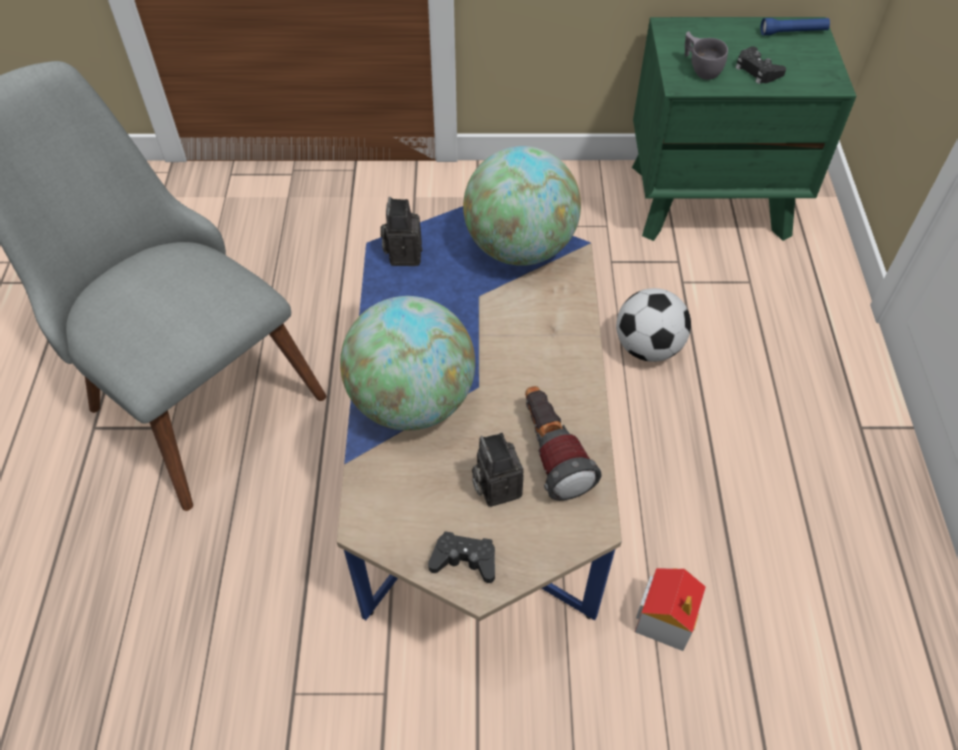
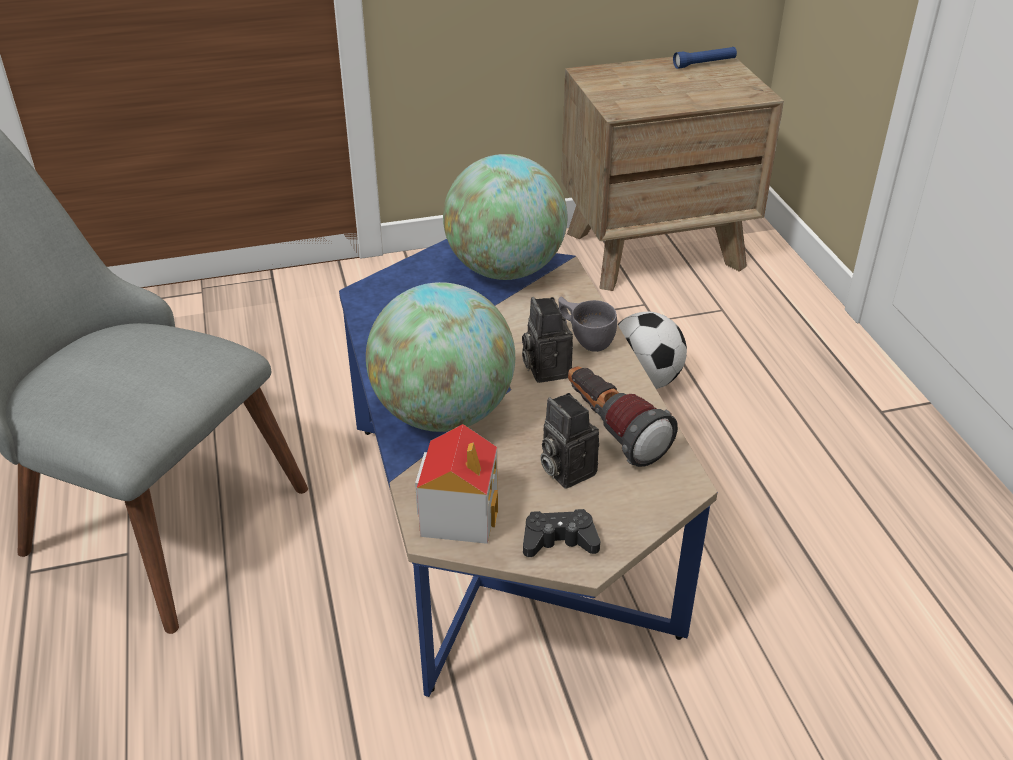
camera: 15 degrees left, 15 degrees down
camera [380,197,422,266] -> camera moved to [522,297,573,383]
green nightstand [632,17,856,241] -> brown nightstand [561,57,784,291]
toy house [635,568,706,651] -> toy house moved to [415,424,498,544]
grey cup [685,31,728,80] -> grey cup moved to [559,297,617,352]
black game controller [735,46,786,84] -> none

